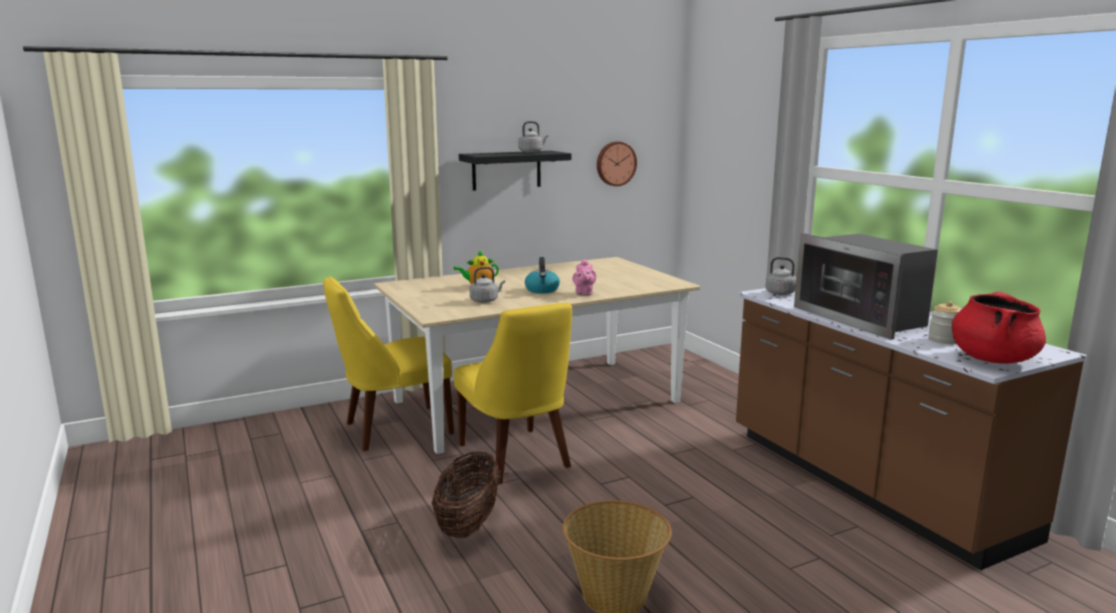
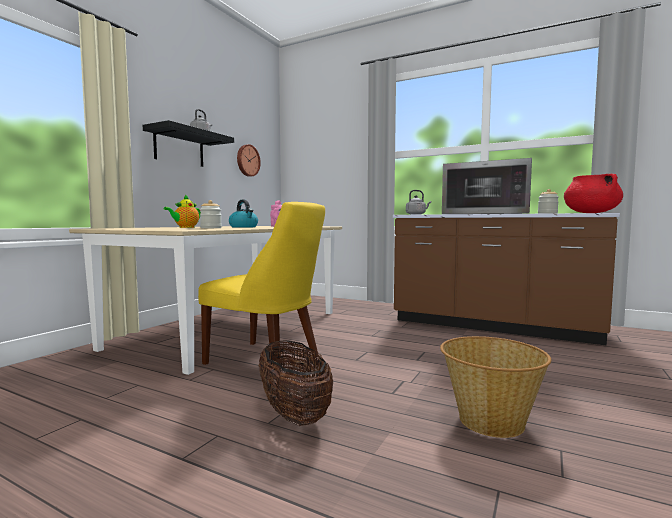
camera: 35 degrees left, 10 degrees down
yellow chair [323,277,454,451] -> none
grey kettle [470,267,505,303] -> jar [200,200,222,228]

